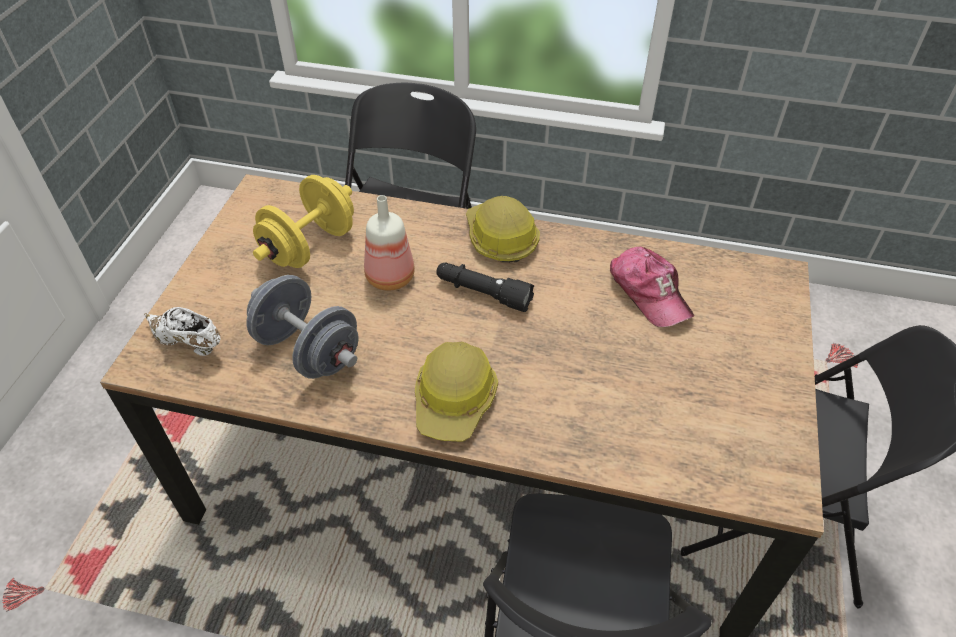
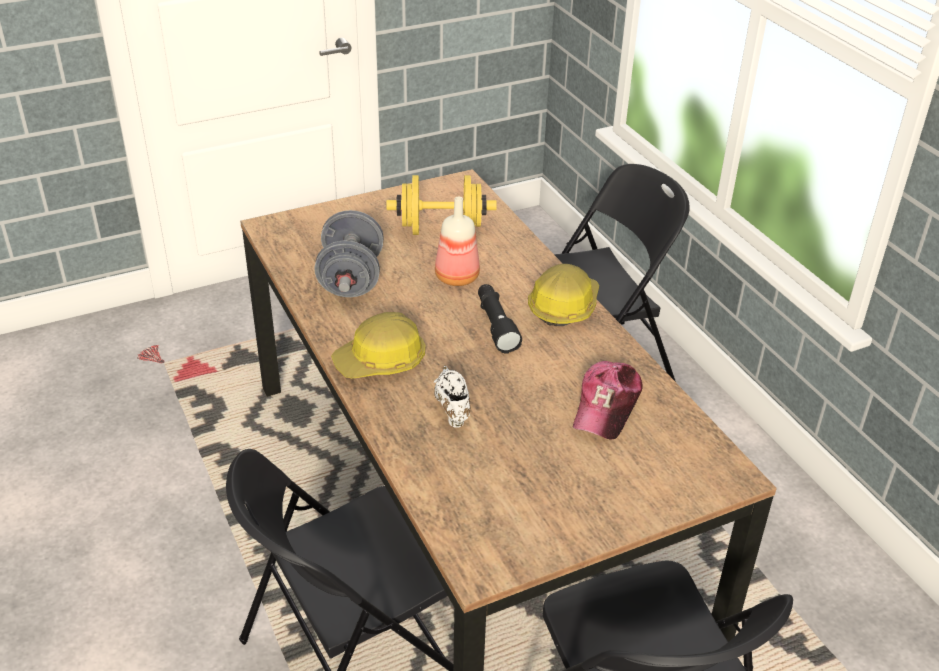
camera: 50 degrees right, 10 degrees down
white shoe [144,307,221,356] -> white shoe moved to [434,365,471,428]

